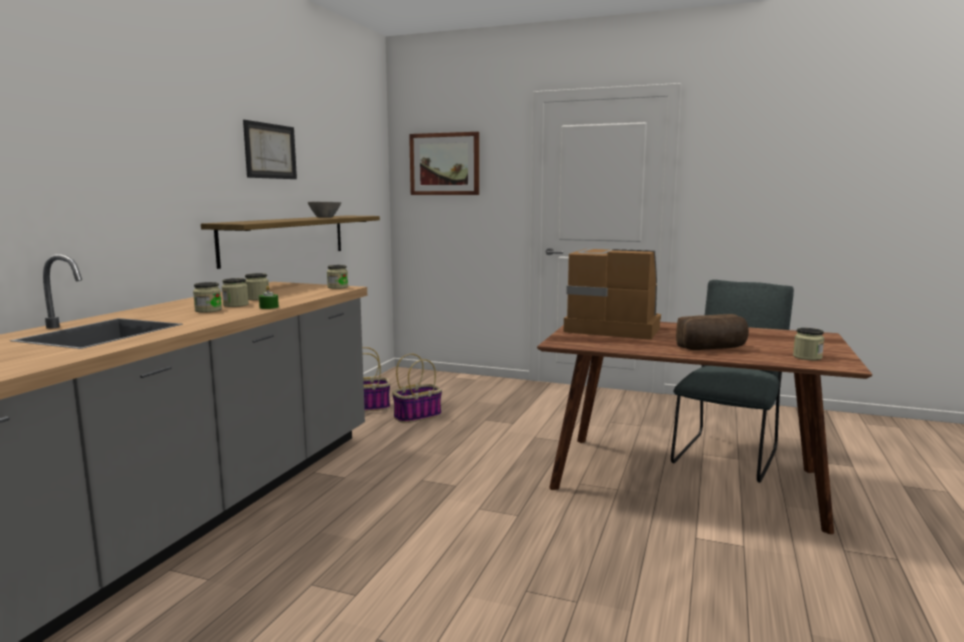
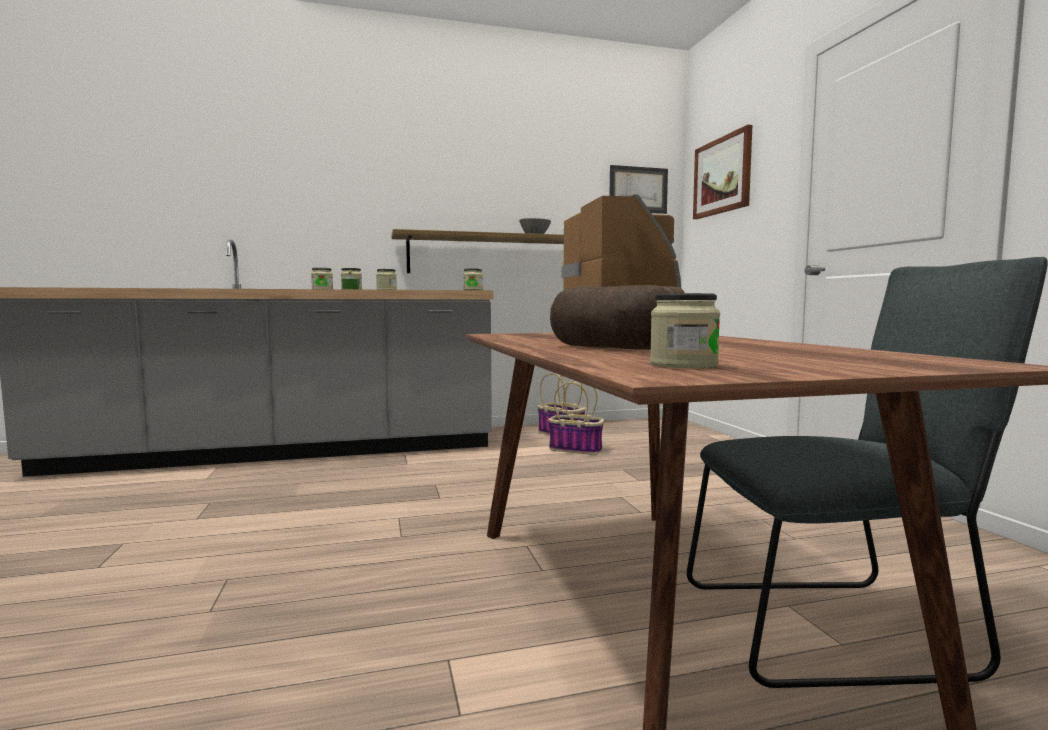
camera: 55 degrees right, 5 degrees down
picture [243,120,297,179] -> picture moved to [610,165,668,214]

